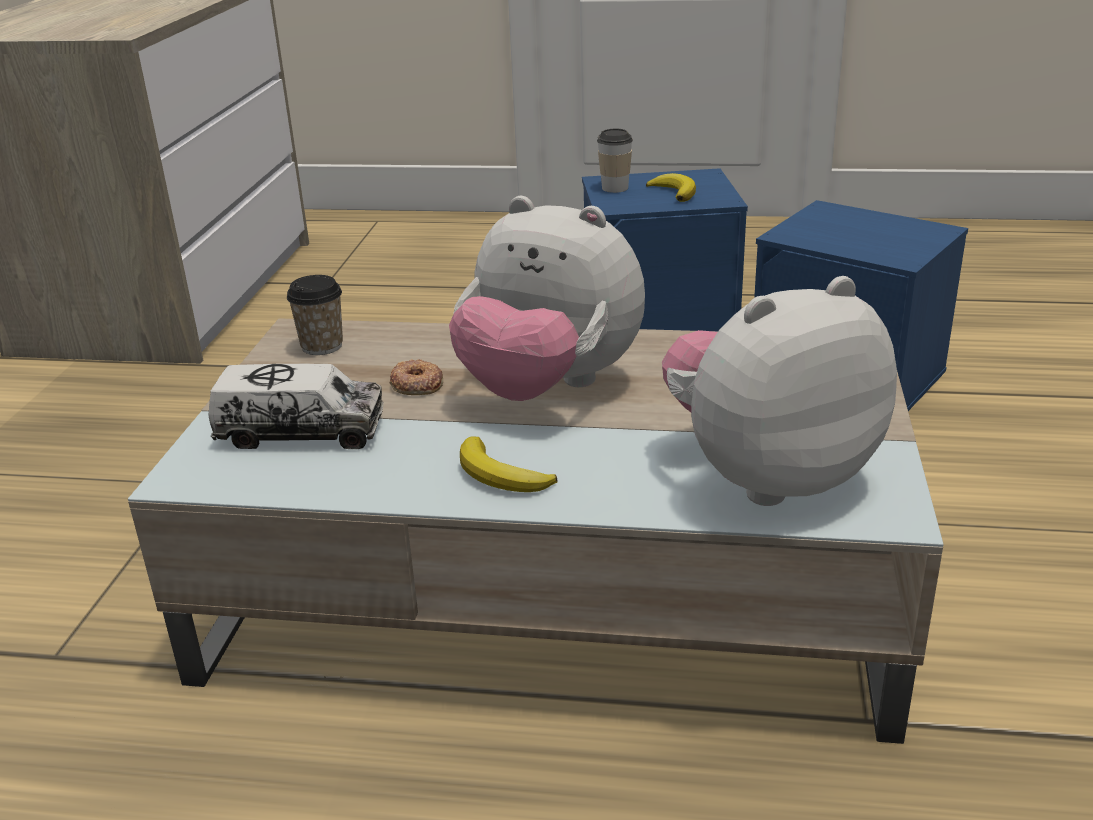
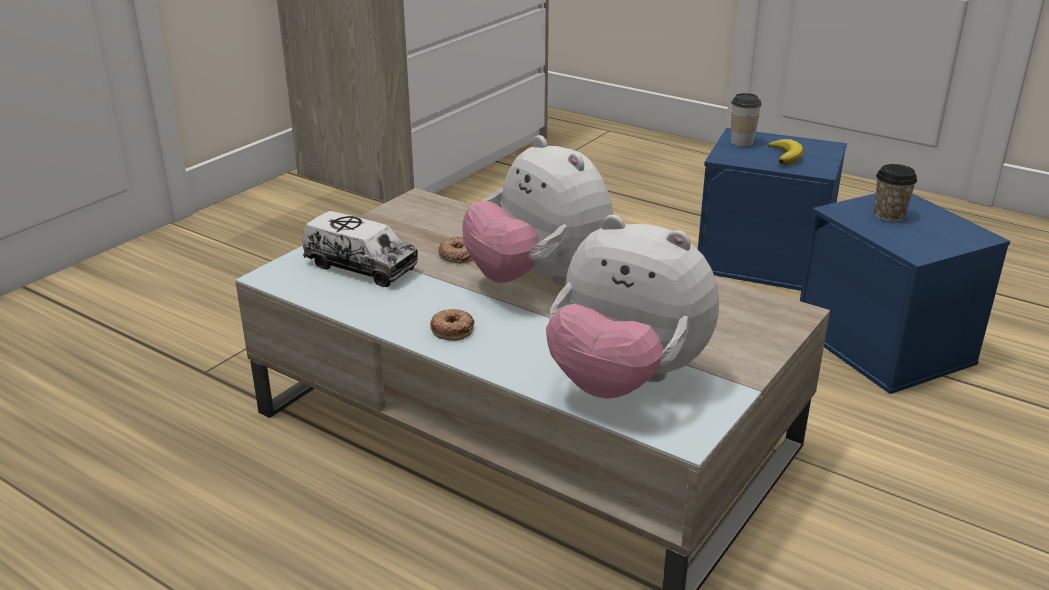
camera: 25 degrees right, 0 degrees up
cup [287,275,343,355] -> cup moved to [874,164,917,222]
banana [460,436,558,492] -> donut [430,309,475,341]
plush toy [662,276,897,506] -> plush toy turned 150 degrees counterclockwise [546,215,719,399]

